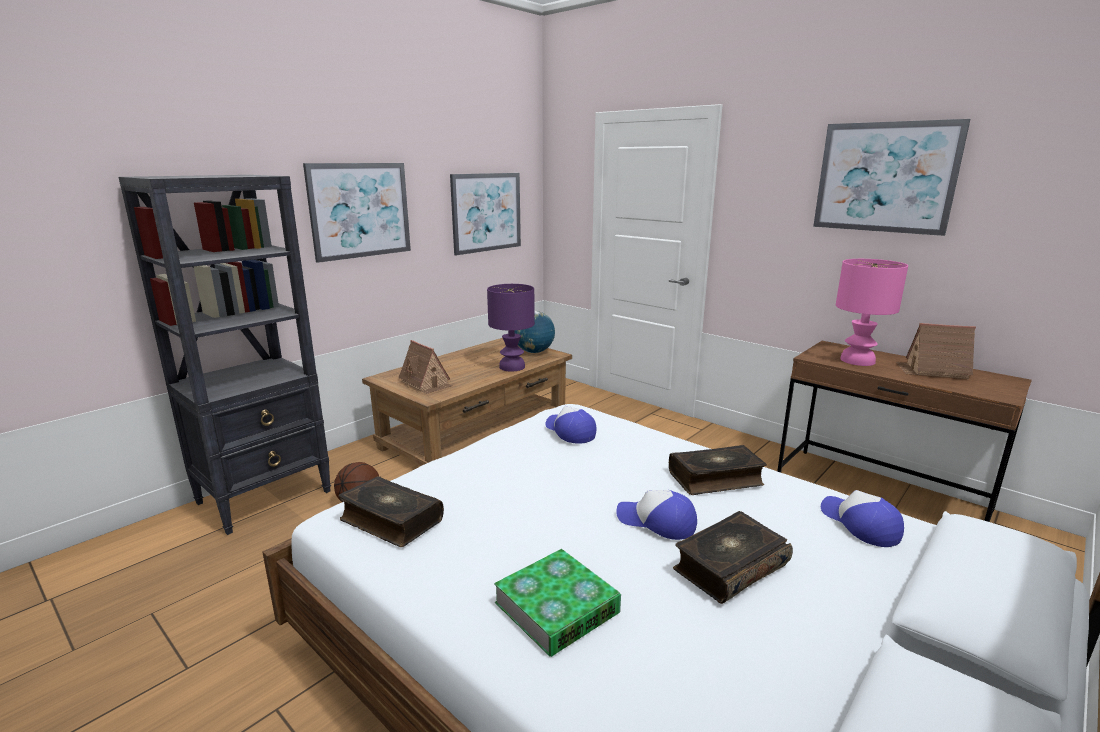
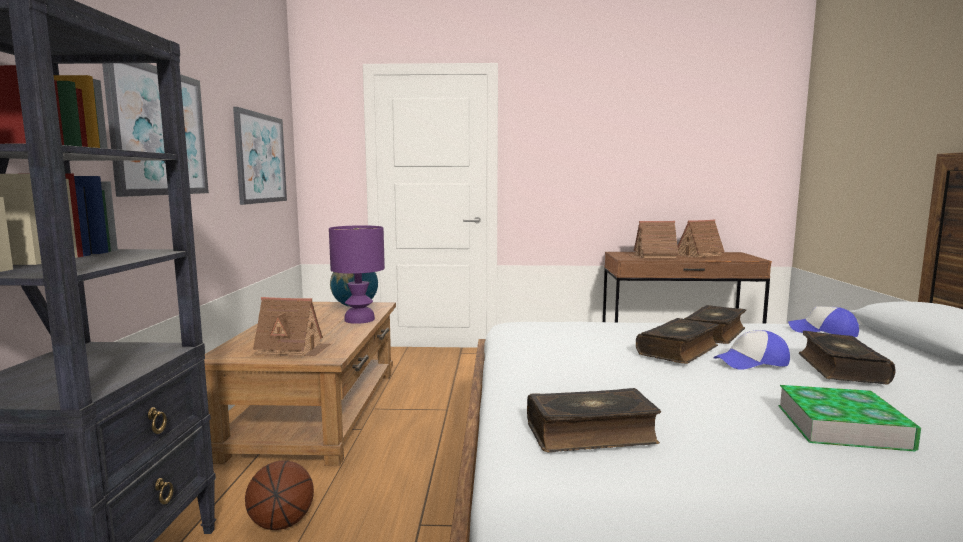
camera: 40 degrees left, 10 degrees down
cap [545,406,596,444] -> none
picture [813,119,970,236] -> none
pink table lamp [836,259,908,366] -> toy house [628,221,679,259]
none -> book [636,318,719,364]

